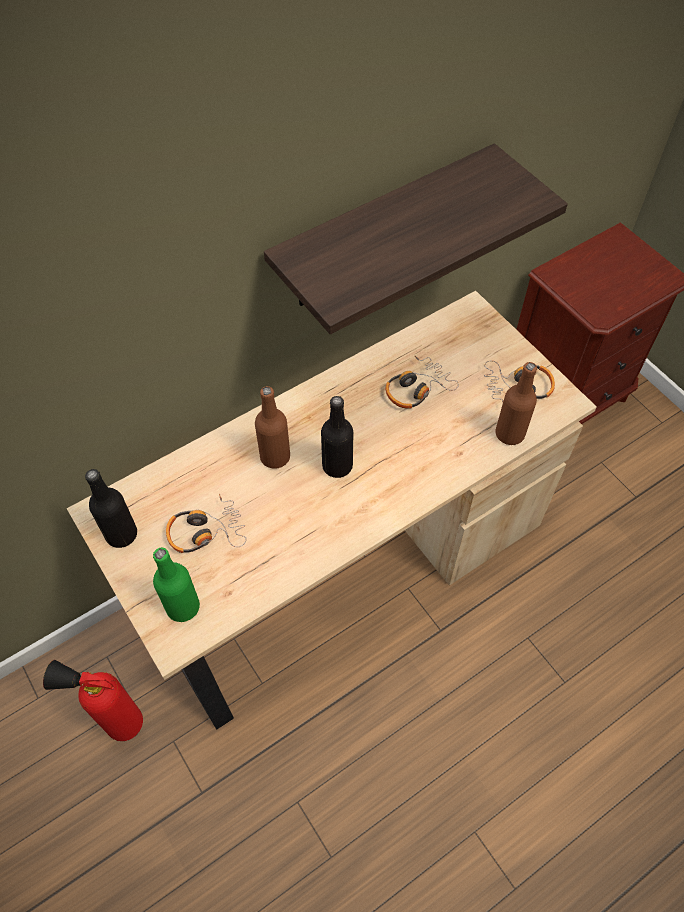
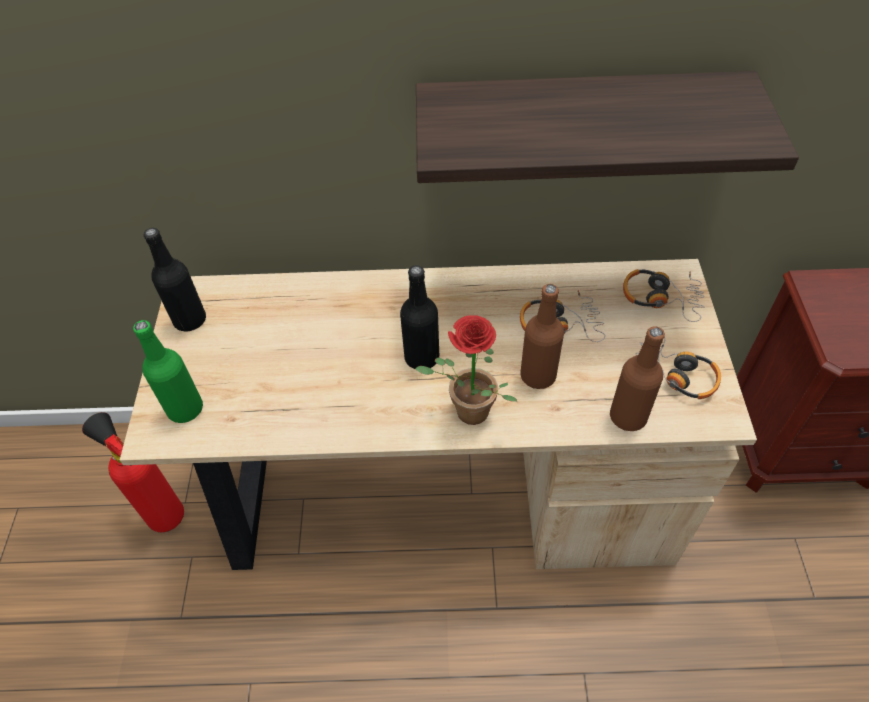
camera: 35 degrees right, 5 degrees down
headphones [166,494,246,553] -> headphones moved to [623,269,705,322]
brown bottle [255,386,290,469] -> brown bottle moved to [520,284,564,389]
none -> potted plant [415,315,517,425]

